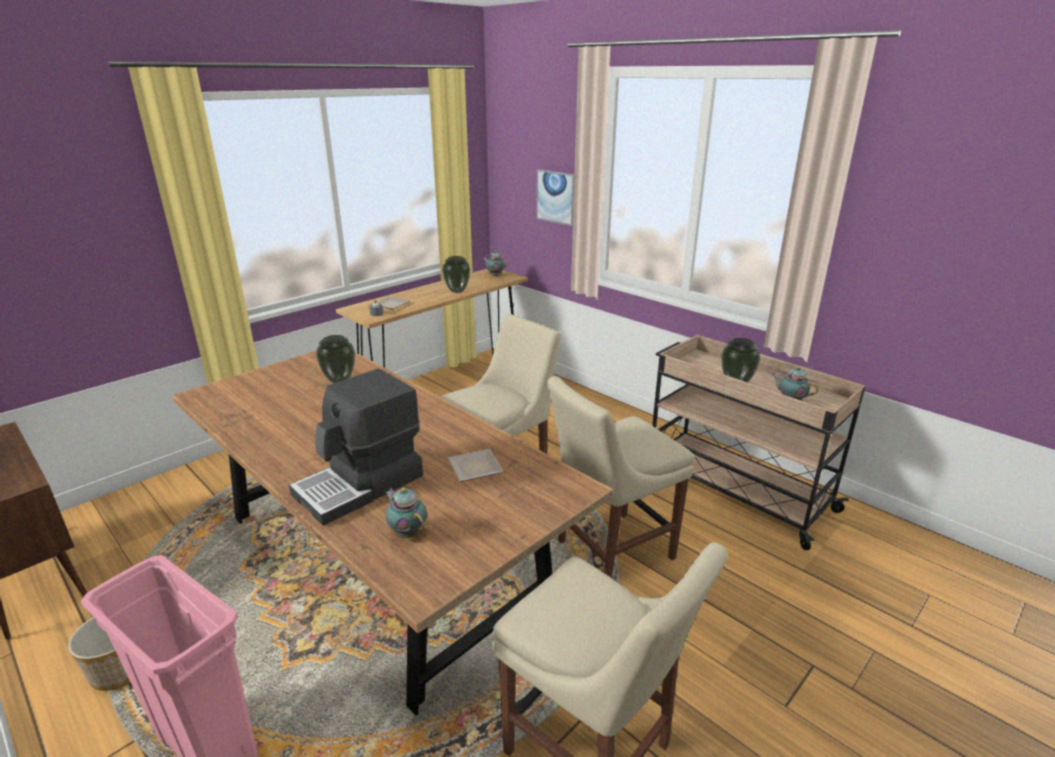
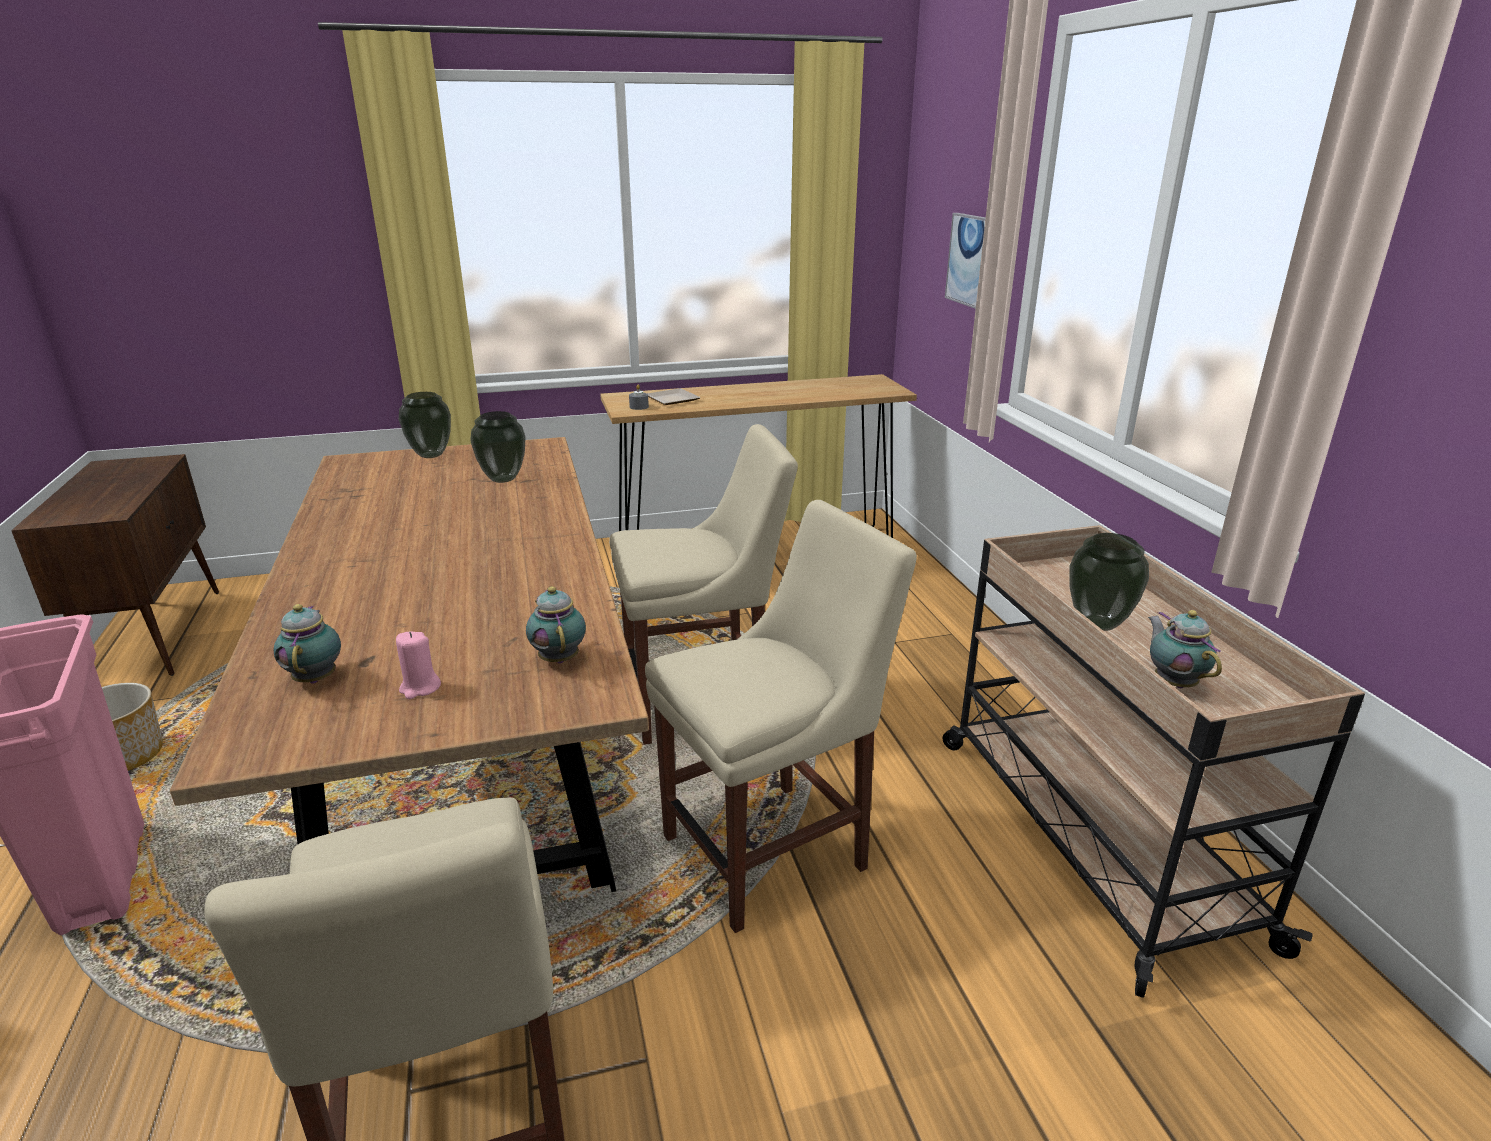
camera: 30 degrees right, 0 degrees up
coffee machine [289,369,423,526] -> none
vase [442,256,470,293] -> vase moved to [399,392,451,458]
plate [448,449,504,482] -> none
teapot [483,250,507,277] -> teapot moved to [526,586,586,663]
beige chair [548,376,695,578] -> beige chair turned 150 degrees clockwise [645,500,917,933]
none -> pink candle [396,632,441,699]

